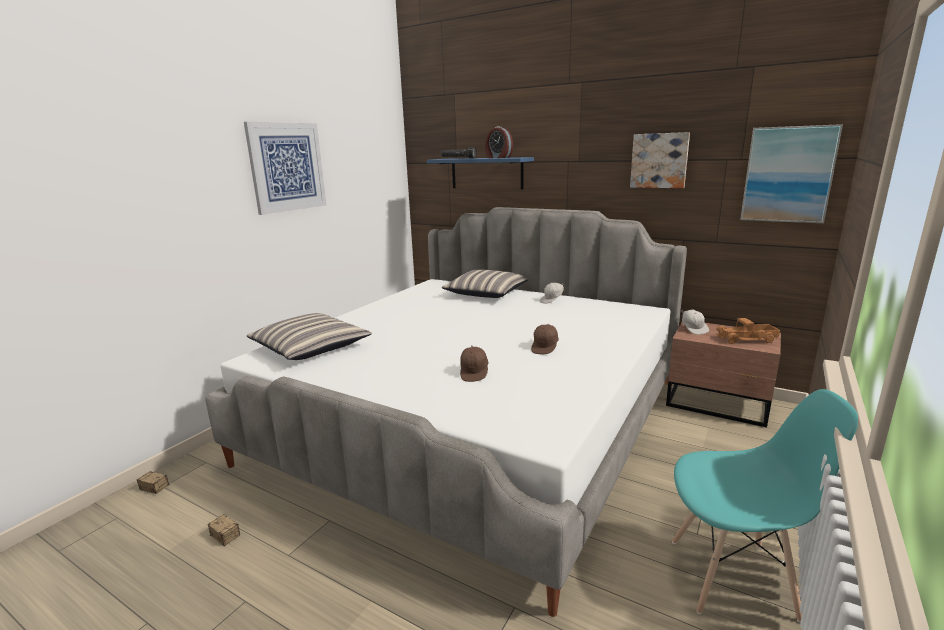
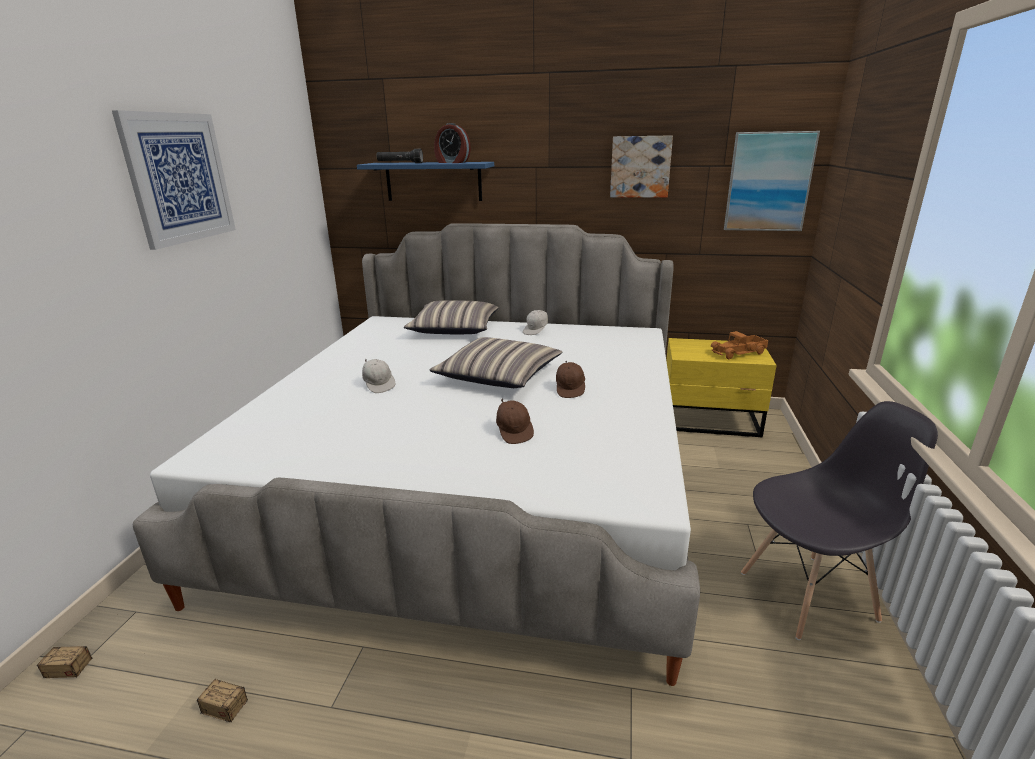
camera: 20 degrees left, 5 degrees up
pillow [247,313,372,360] -> pillow moved to [430,337,563,388]
brown nightstand [666,322,781,428] -> yellow nightstand [666,338,777,437]
turquoise chair [672,389,858,623] -> grey chair [741,401,938,640]
white cap [681,309,709,335] -> white cap moved to [362,359,395,393]

